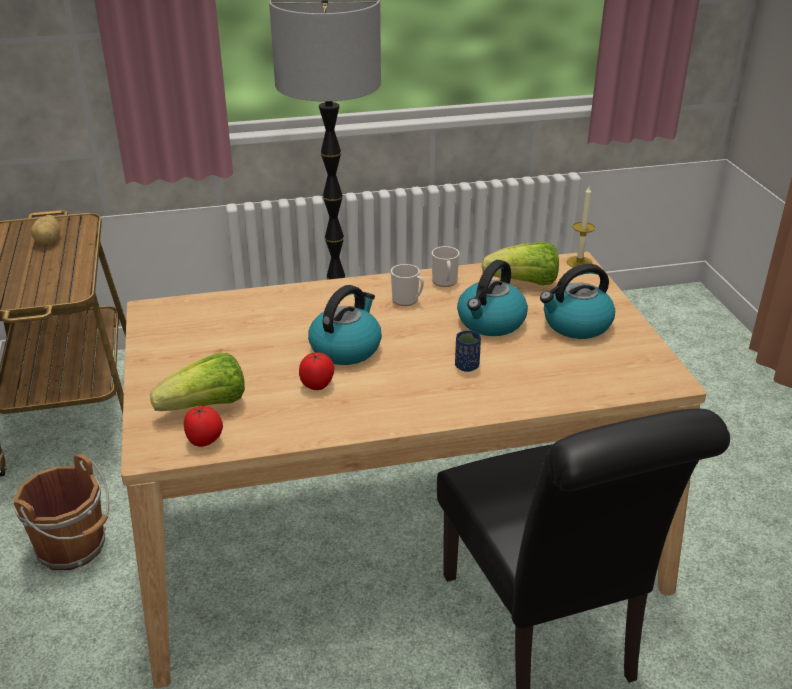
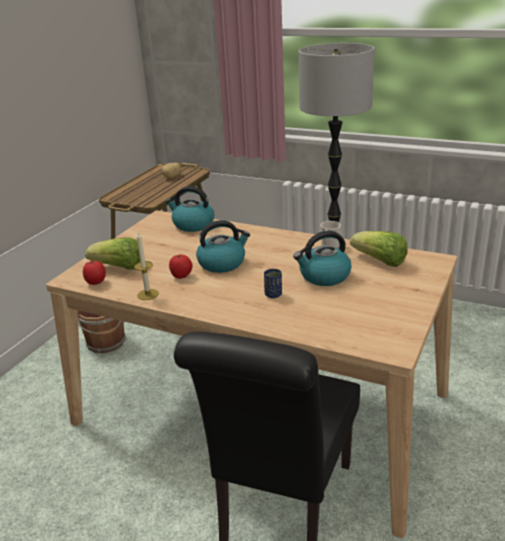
camera: 40 degrees right, 5 degrees down
mug [391,264,424,306] -> none
kettle [540,264,615,339] -> kettle moved to [166,186,214,232]
candle [567,186,595,267] -> candle moved to [134,232,159,300]

